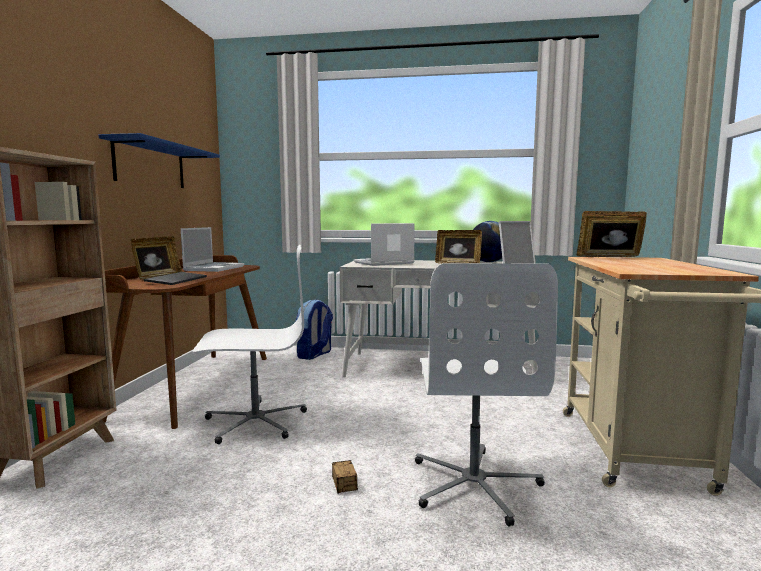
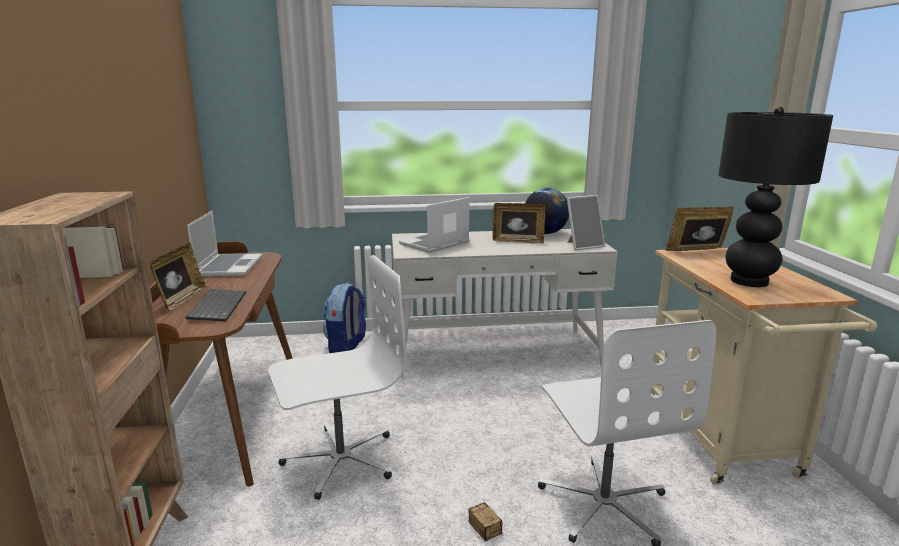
camera: 15 degrees left, 10 degrees up
blue shelf [99,133,220,188] -> none
none -> black table lamp [718,107,833,287]

